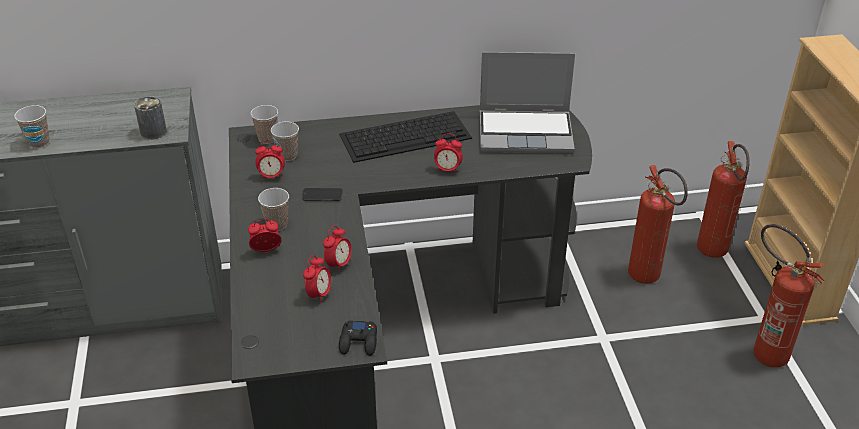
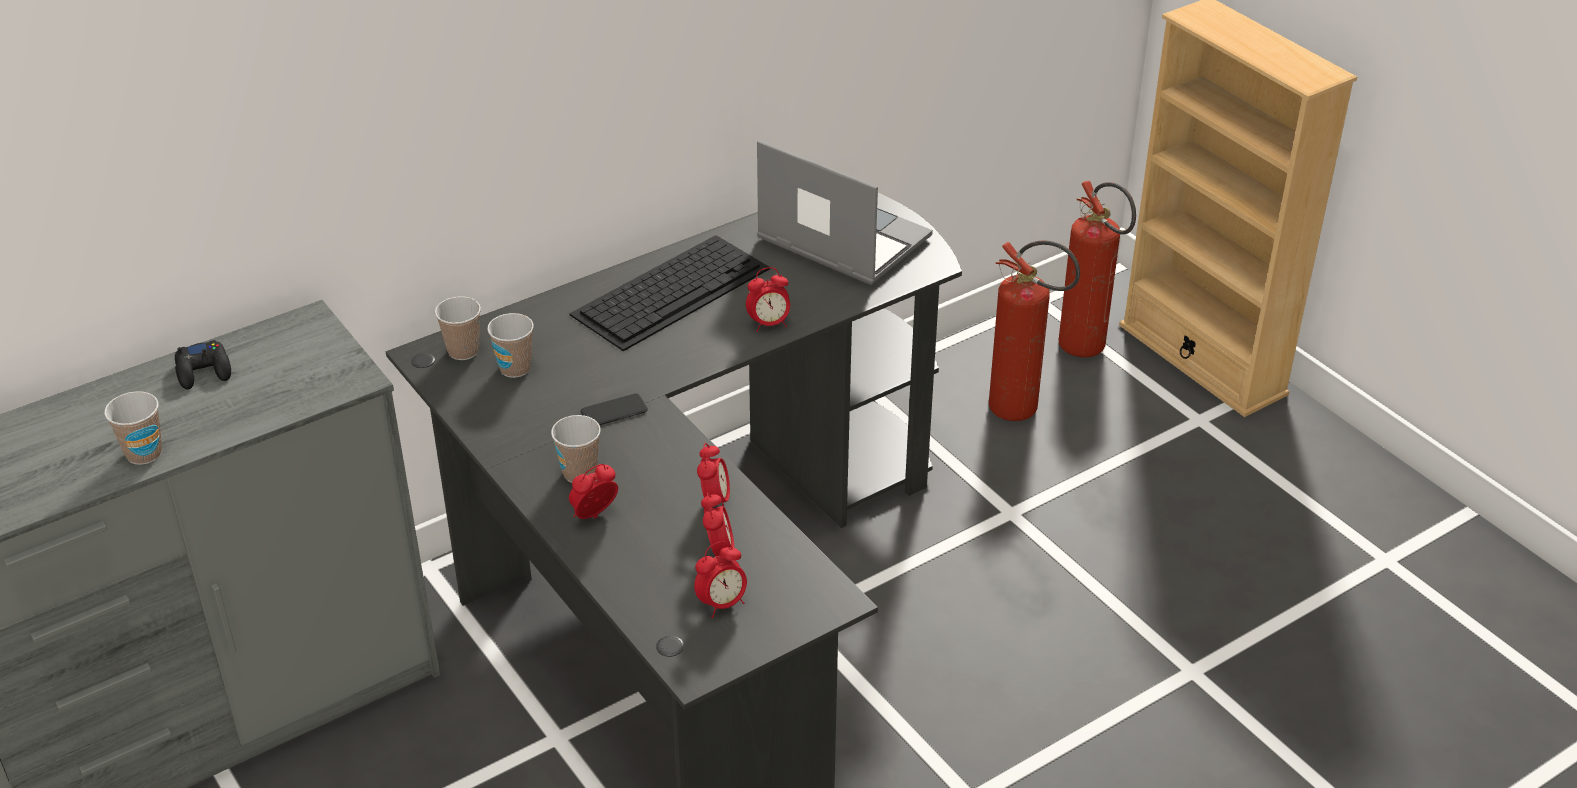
camera: 25 degrees left, 0 degrees up
can [134,96,167,140] -> none
alarm clock [255,140,285,181] -> alarm clock moved to [694,541,747,618]
black game controller [339,320,377,356] -> black game controller moved to [175,340,231,389]
laptop [480,52,575,153] -> laptop turned 120 degrees counterclockwise [757,140,933,285]
fire extinguisher [753,224,825,368] -> none

